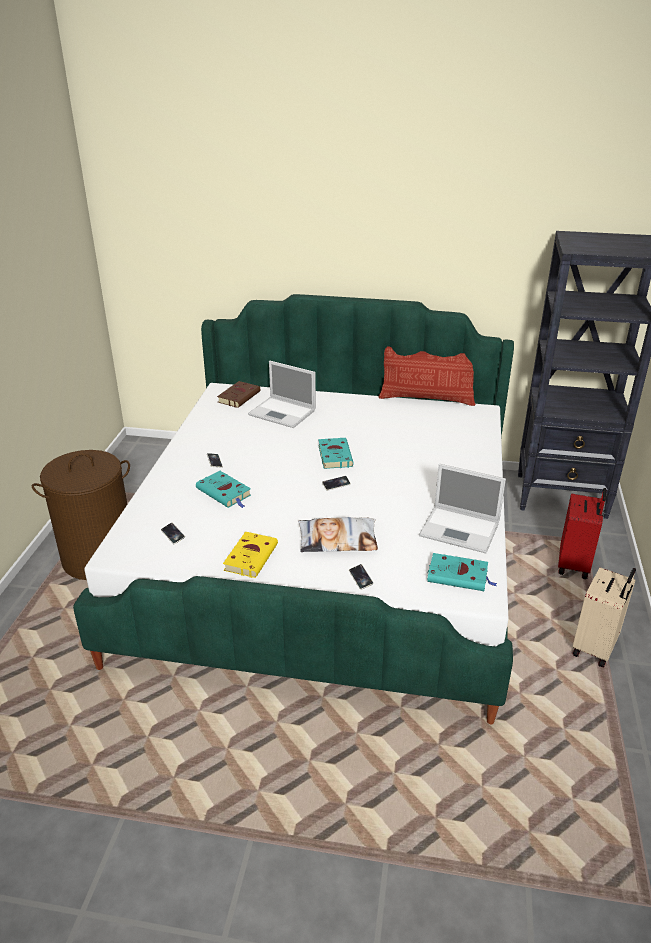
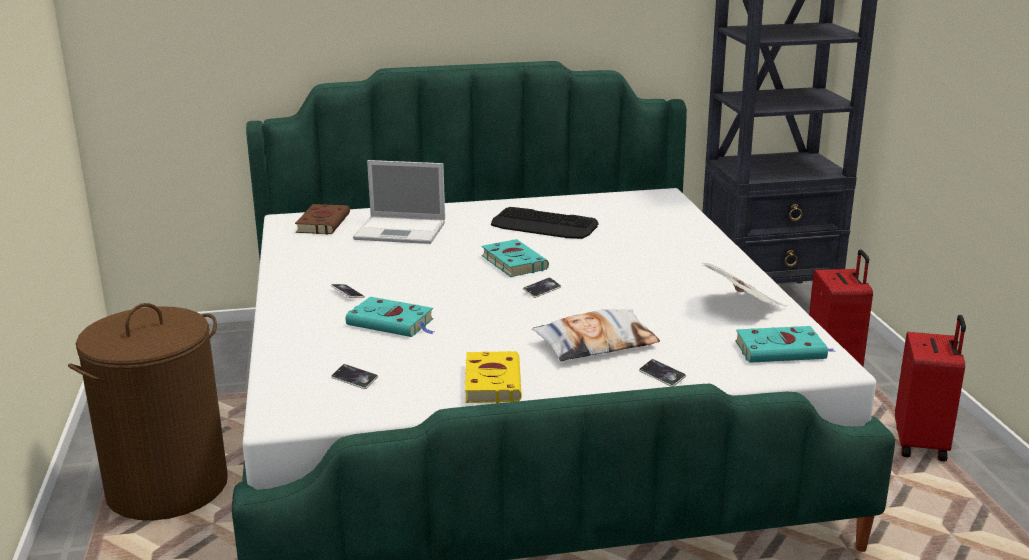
camera: 20 degrees left, 10 degrees down
pillow [379,346,476,406] -> none
laptop [419,464,506,553] -> newspaper [702,263,788,307]
beige suitcase [572,567,636,667] -> red suitcase [895,315,966,461]
none -> keyboard [491,207,599,239]

